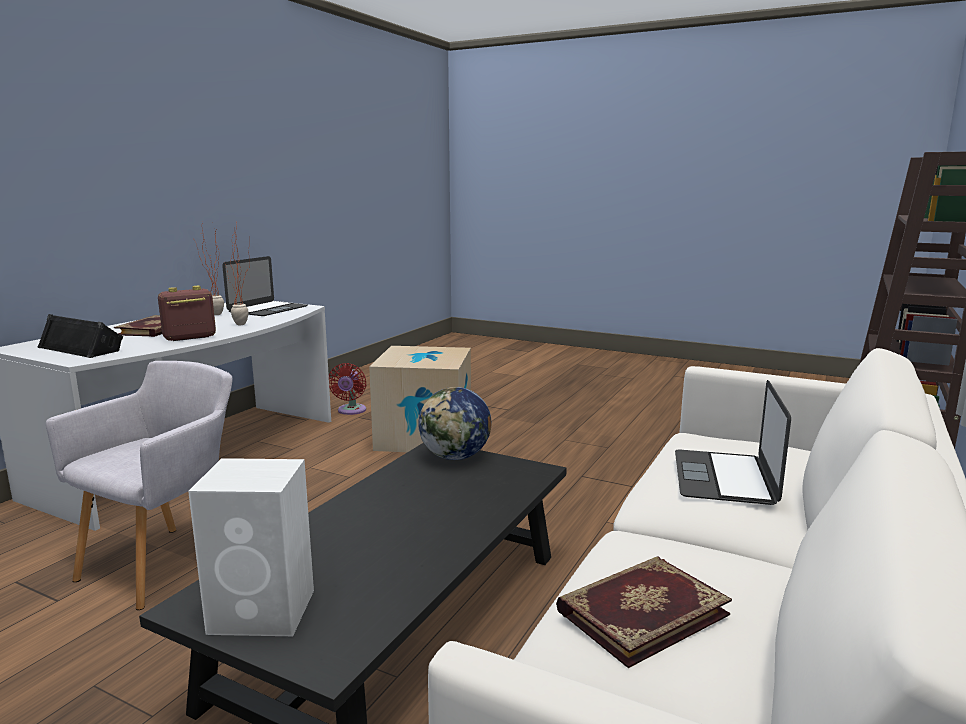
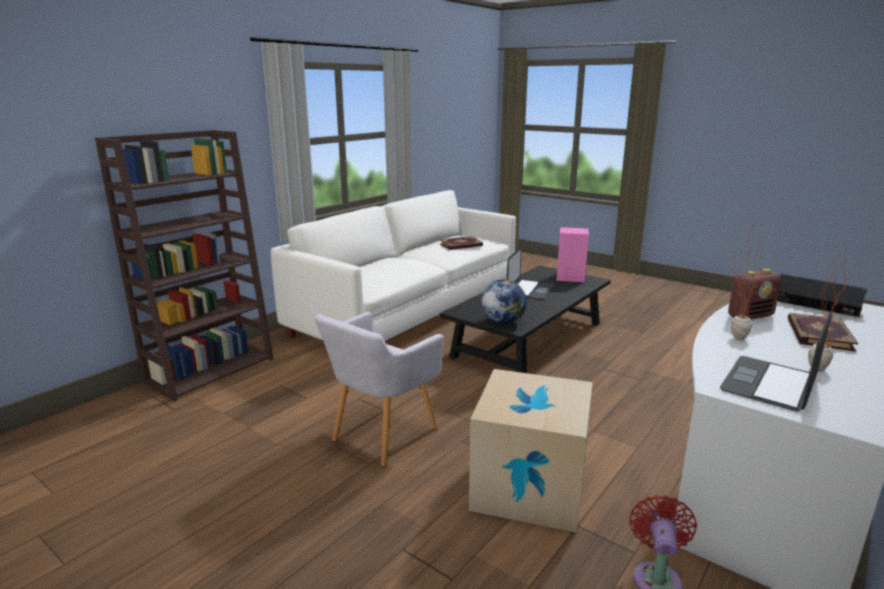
camera: 170 degrees left, 5 degrees up
grey armchair [46,361,233,610] -> grey armchair moved to [314,312,444,467]
white speaker [188,458,314,636] -> pink speaker [557,227,589,282]
laptop [675,380,791,505] -> laptop moved to [507,247,554,299]

